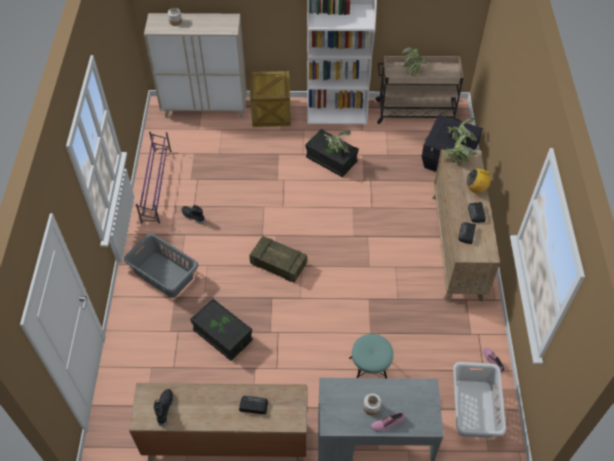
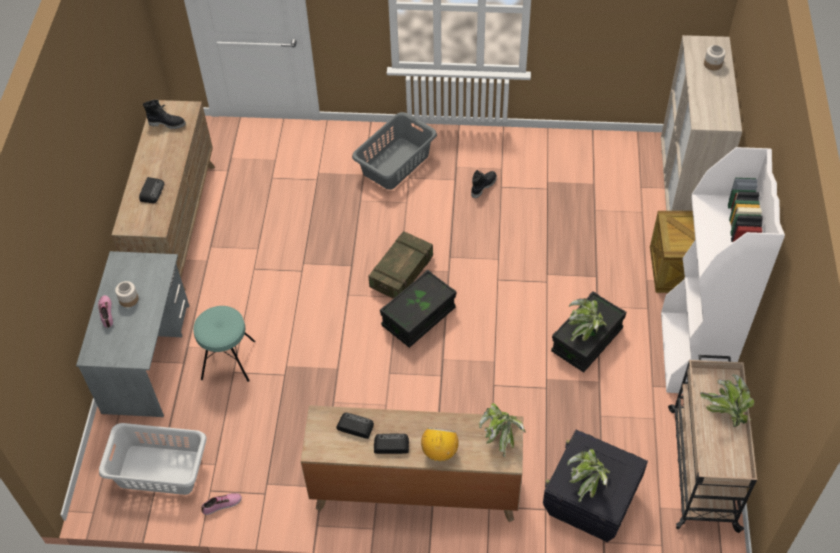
camera: 95 degrees right, 0 degrees up
purple shoe rack [136,132,171,223] -> none
black storage box [190,298,253,361] -> black storage box moved to [380,270,457,348]

